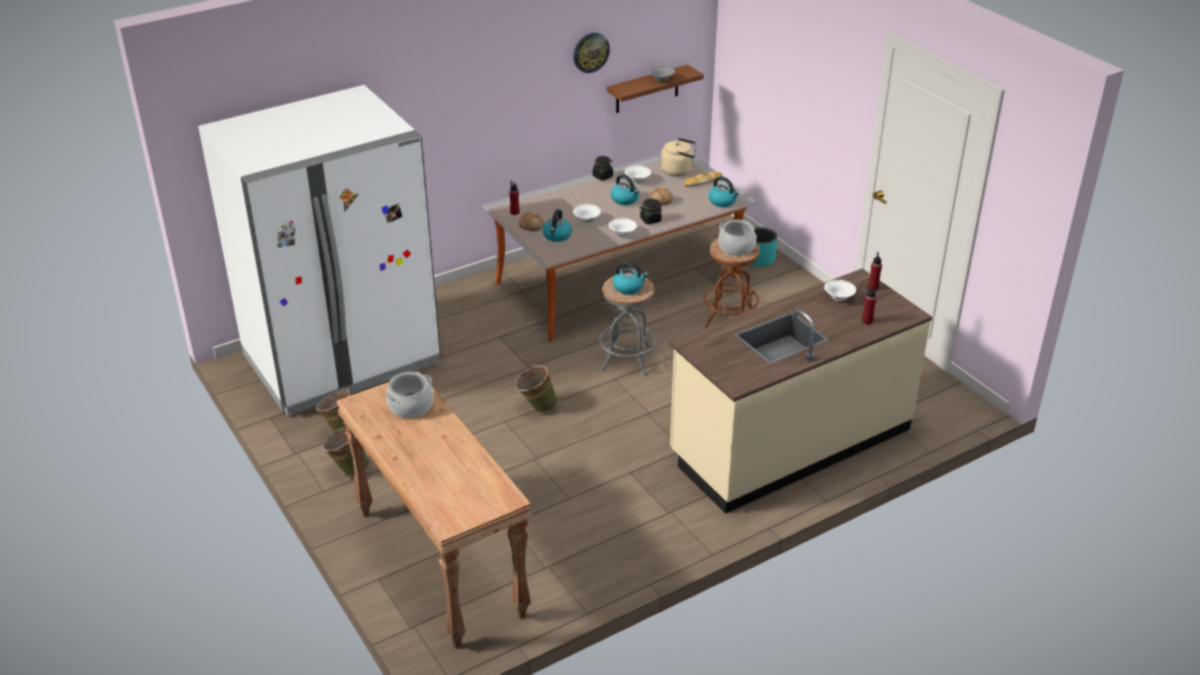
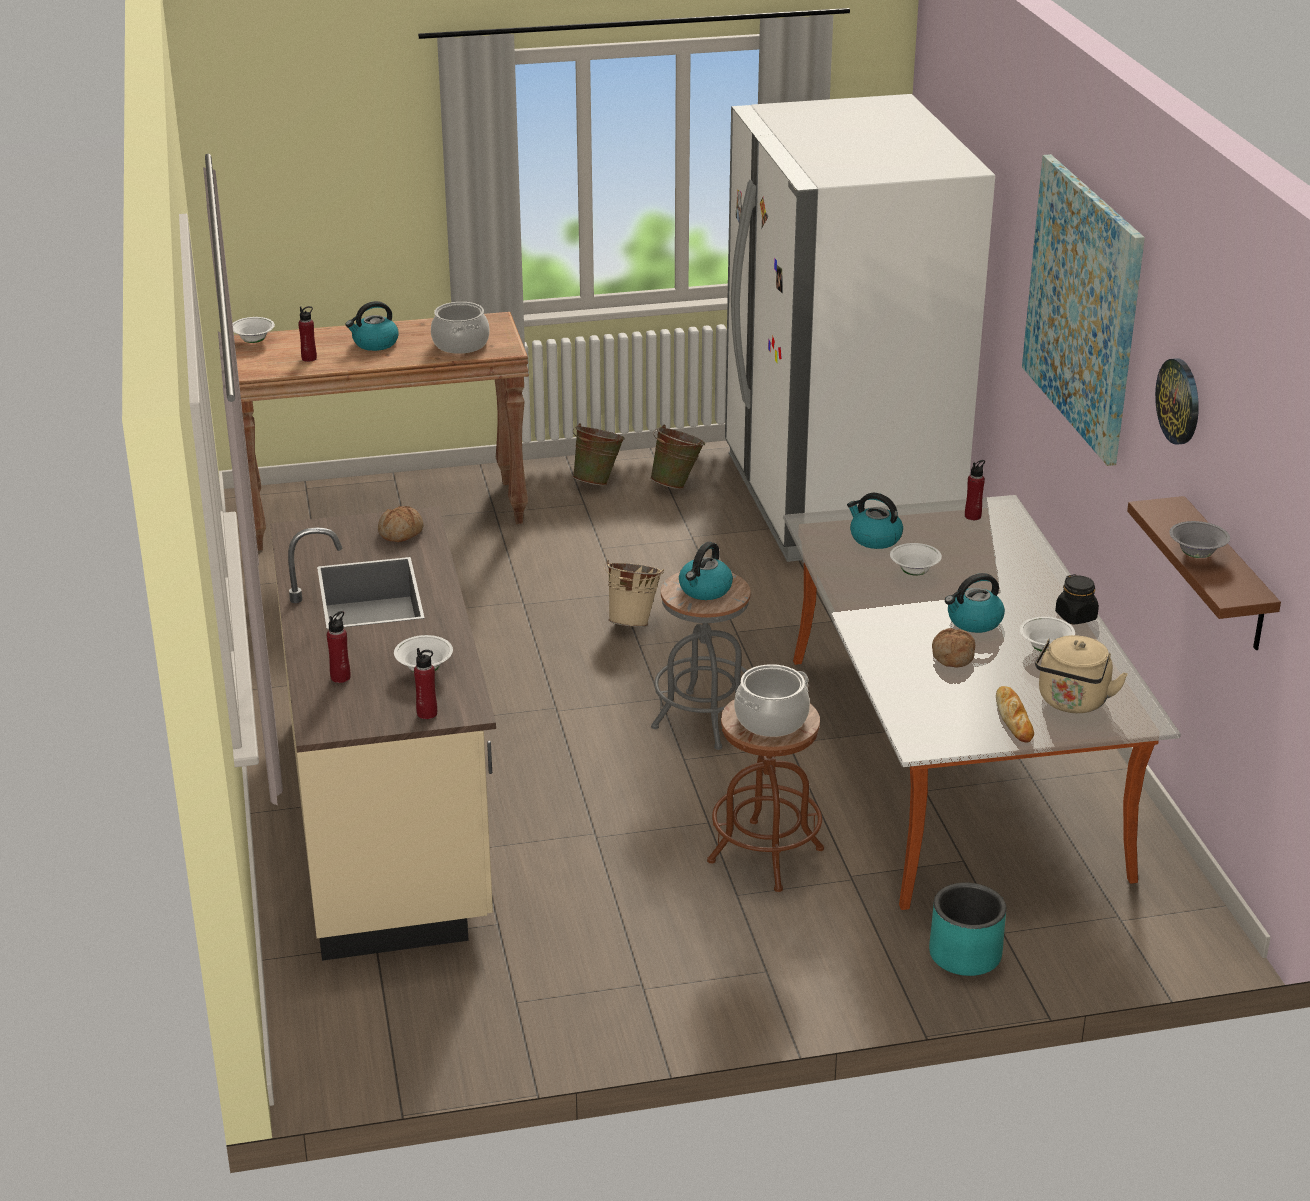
camera: 110 degrees right, 5 degrees down
green bucket [515,365,558,413] -> beige bucket [604,560,664,627]
bread [519,212,544,231] -> bread moved to [378,506,424,542]
white bowl [609,218,637,236] -> white bowl moved to [233,317,275,343]
black jar [639,199,662,224] -> none
kettle [709,176,739,207] -> kettle moved to [345,301,399,351]
none -> red bottle [298,306,317,362]
none -> picture [1022,154,1145,466]

